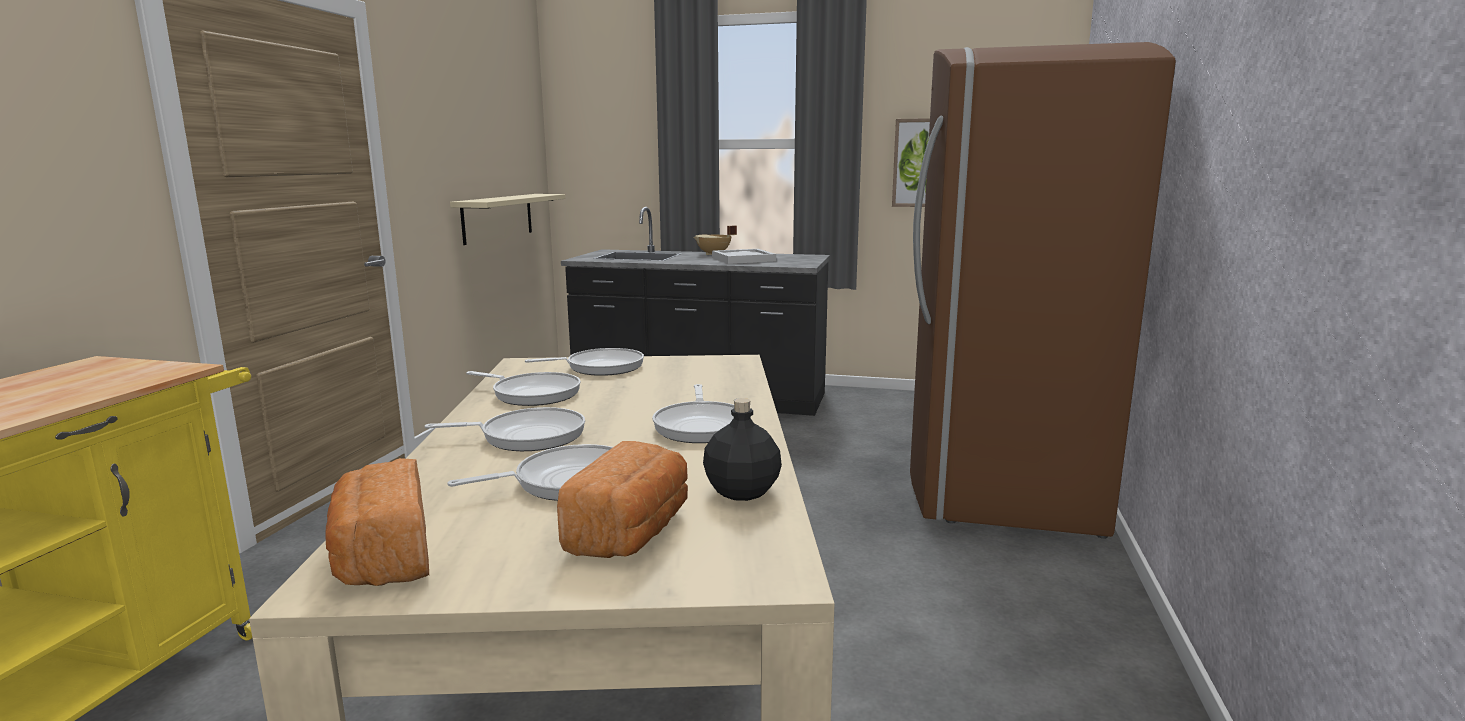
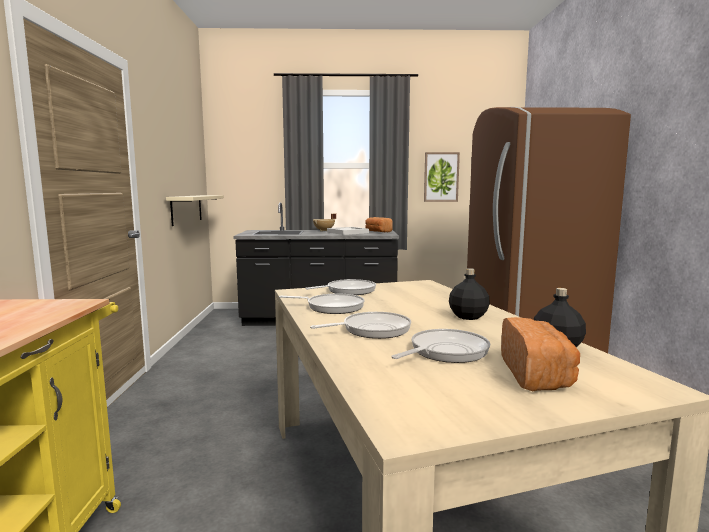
camera: 15 degrees left, 5 degrees down
bread [326,458,429,586] -> bread moved to [365,217,393,232]
frying pan [652,384,734,443] -> black bottle [449,268,490,320]

